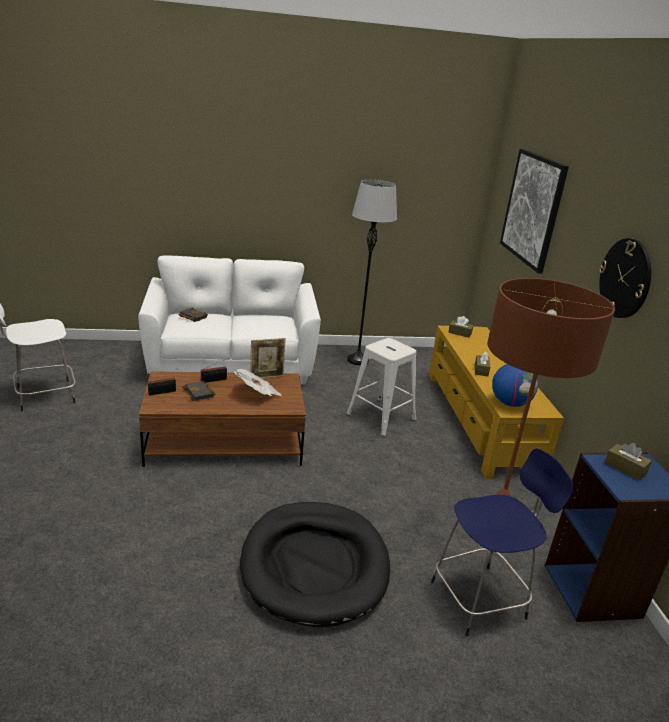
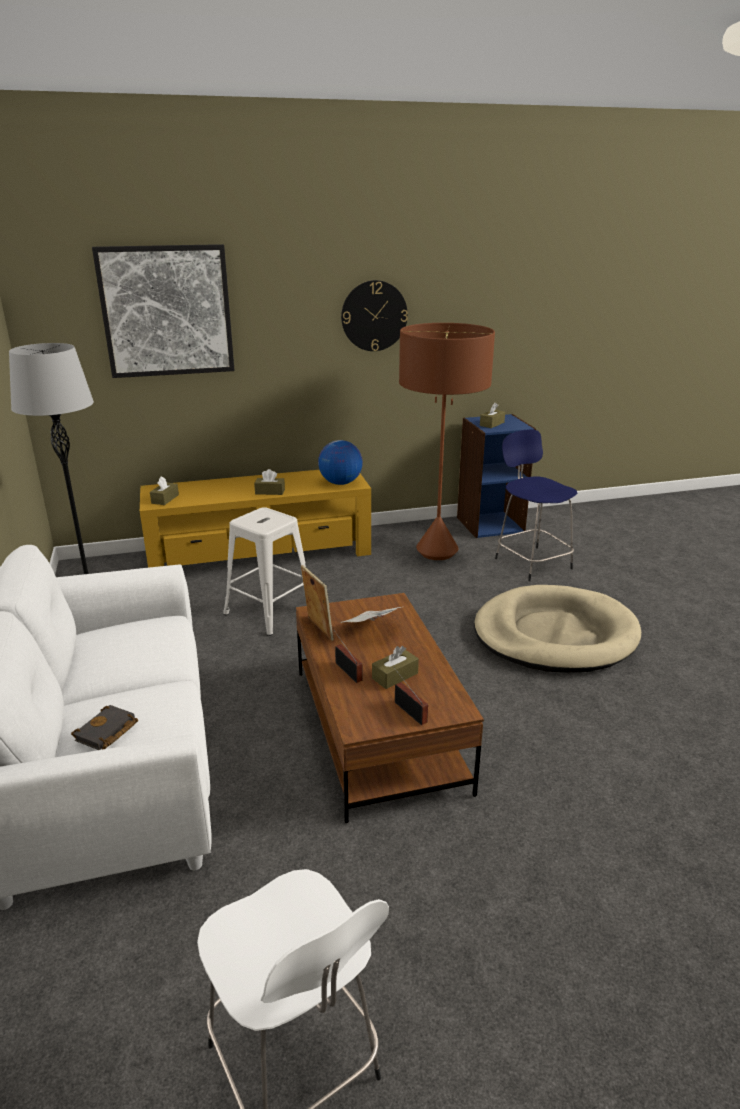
camera: 95 degrees left, 0 degrees up
black book [182,381,215,401] -> brown tissue box [372,646,419,689]
black dog bed [240,502,390,627] -> beige dog bed [474,585,641,673]

